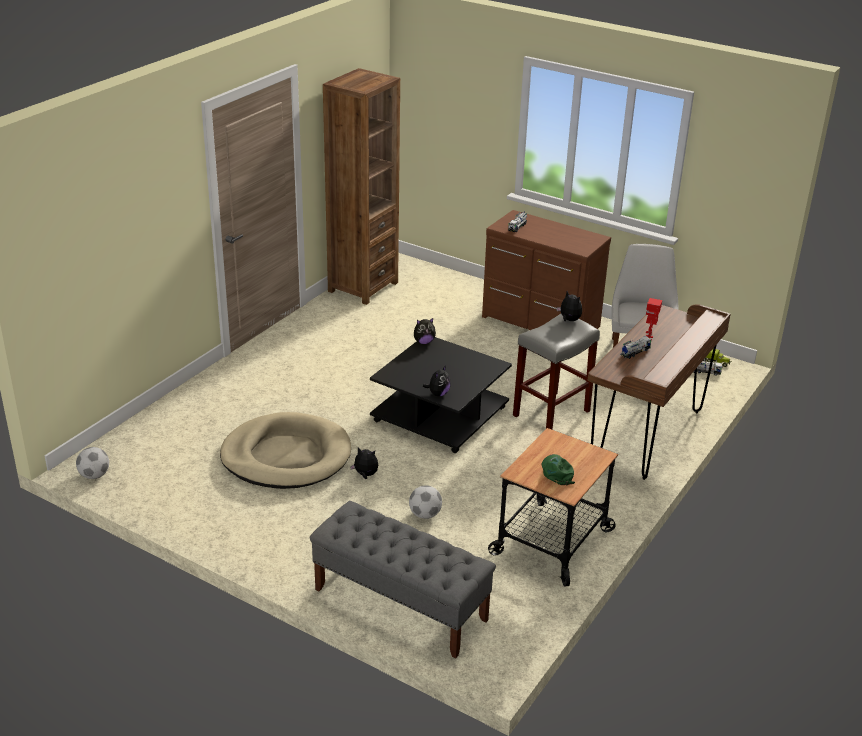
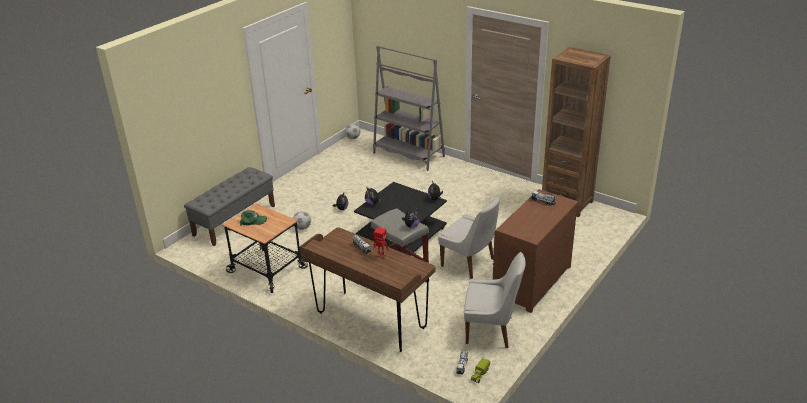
camera: 95 degrees right, 0 degrees up
beige dog bed [220,412,351,489] -> none
none -> grey bookcase [373,45,445,171]
none -> white chair [438,197,500,279]

